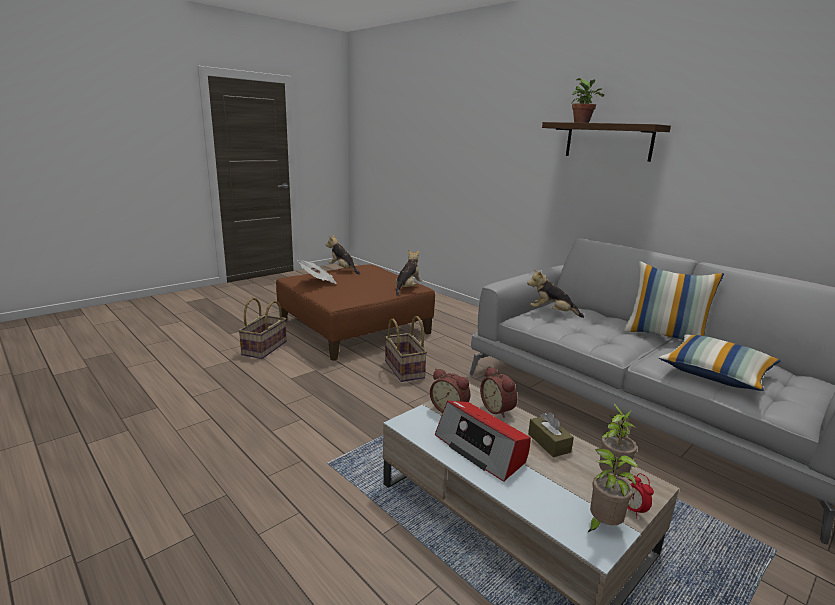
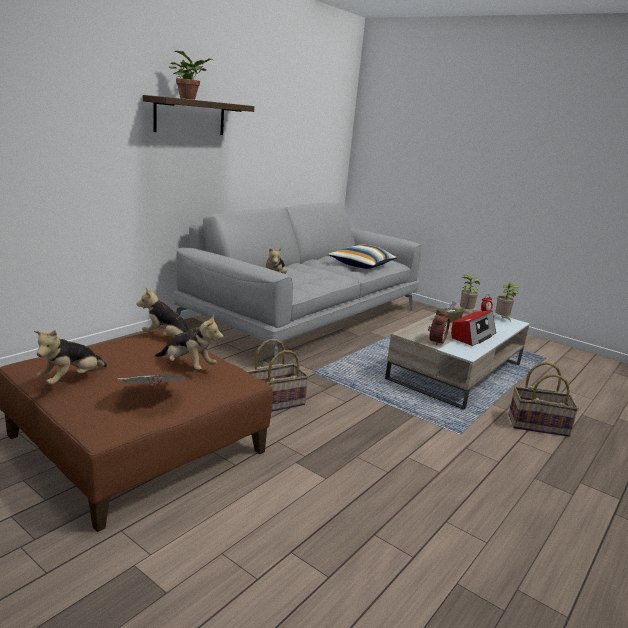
camera: 100 degrees left, 0 degrees up
basket [238,298,287,359] -> basket moved to [509,362,579,437]
alarm clock [480,367,517,418] -> none
pillow [624,261,724,340] -> none
none -> plush toy [155,314,223,370]

